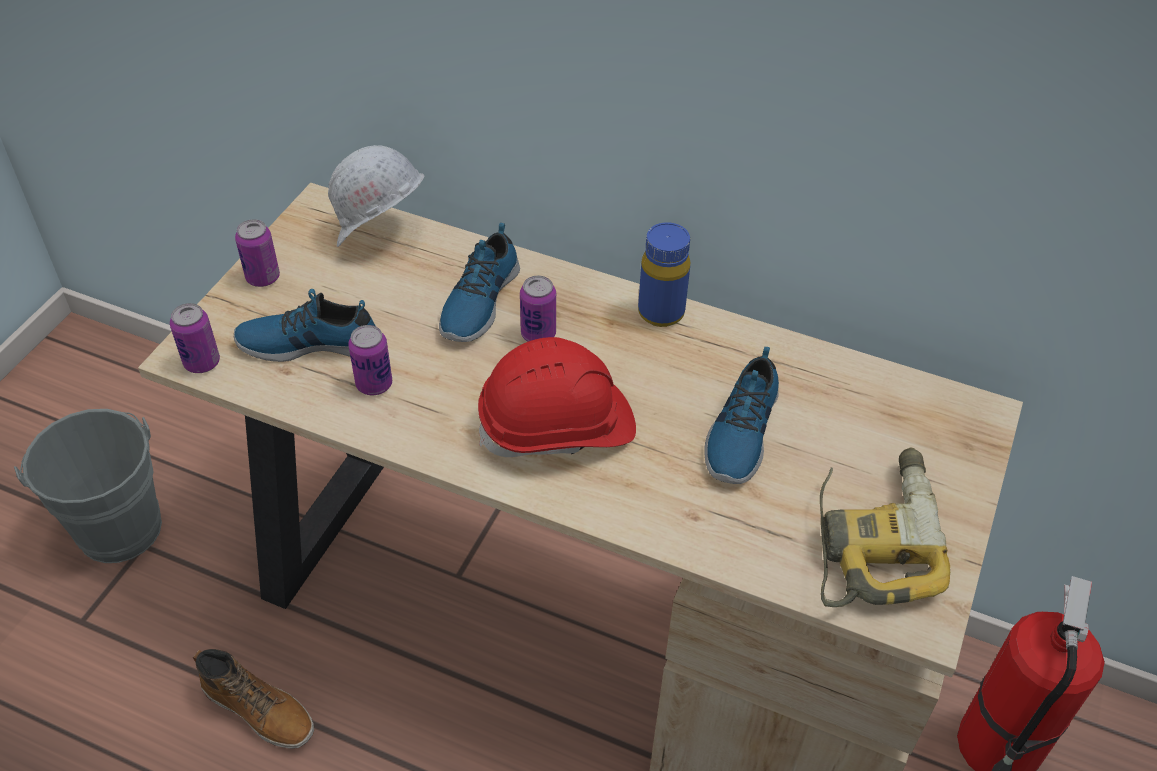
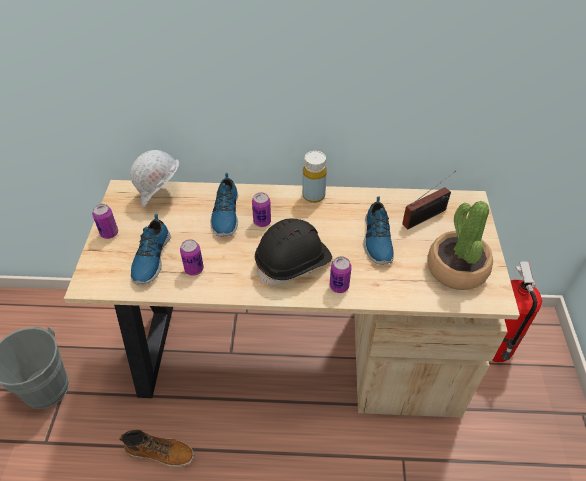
camera: 20 degrees left, 0 degrees up
can [170,303,220,373] -> can moved to [330,256,352,293]
shoe [234,289,376,362] -> shoe turned 60 degrees counterclockwise [131,214,171,285]
red hard hat [478,337,636,457] -> black hard hat [255,219,332,285]
blue bottle [638,222,690,327] -> yellow bottle [302,151,327,203]
power drill [820,447,950,607] -> potted plant [427,201,493,290]
none -> radio [402,171,456,229]

